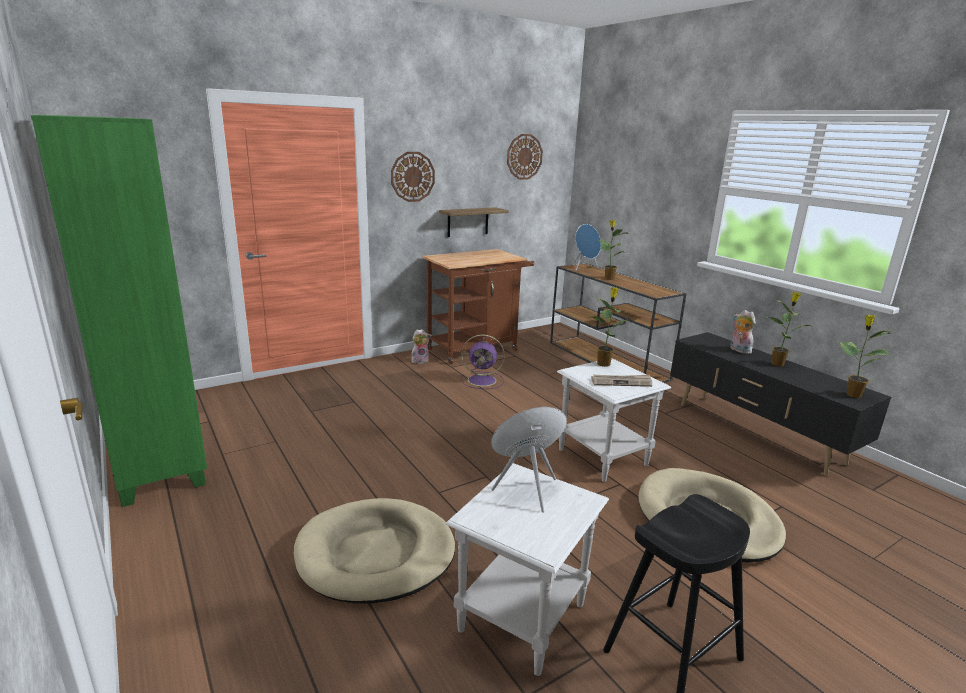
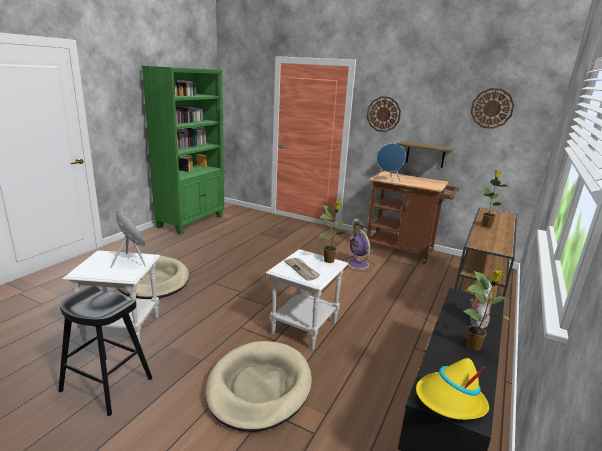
camera: 60 degrees right, 0 degrees up
blue speaker [572,224,601,271] -> blue speaker moved to [375,143,406,182]
potted plant [840,315,890,398] -> yellow hat [416,358,489,420]

